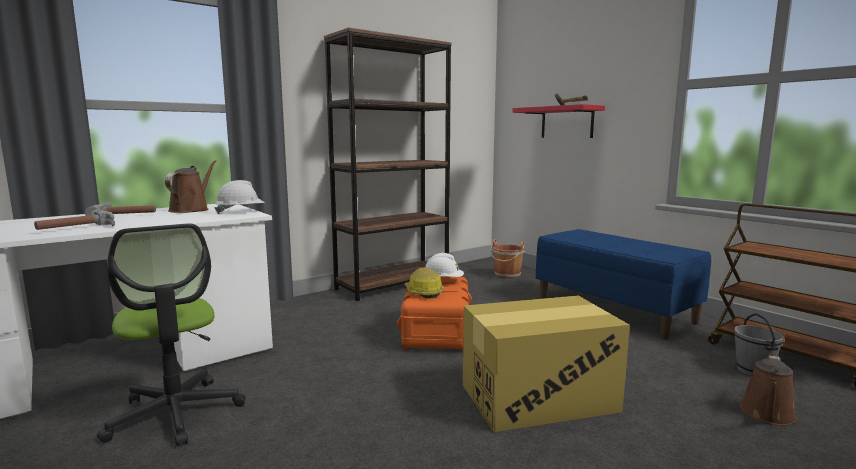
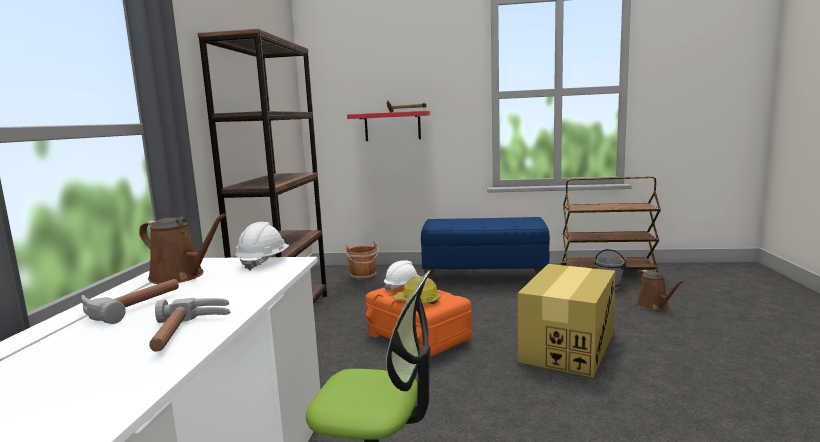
camera: 45 degrees left, 0 degrees up
brown watering can [165,160,217,213] -> brown watering can turned 150 degrees clockwise [139,214,226,284]

